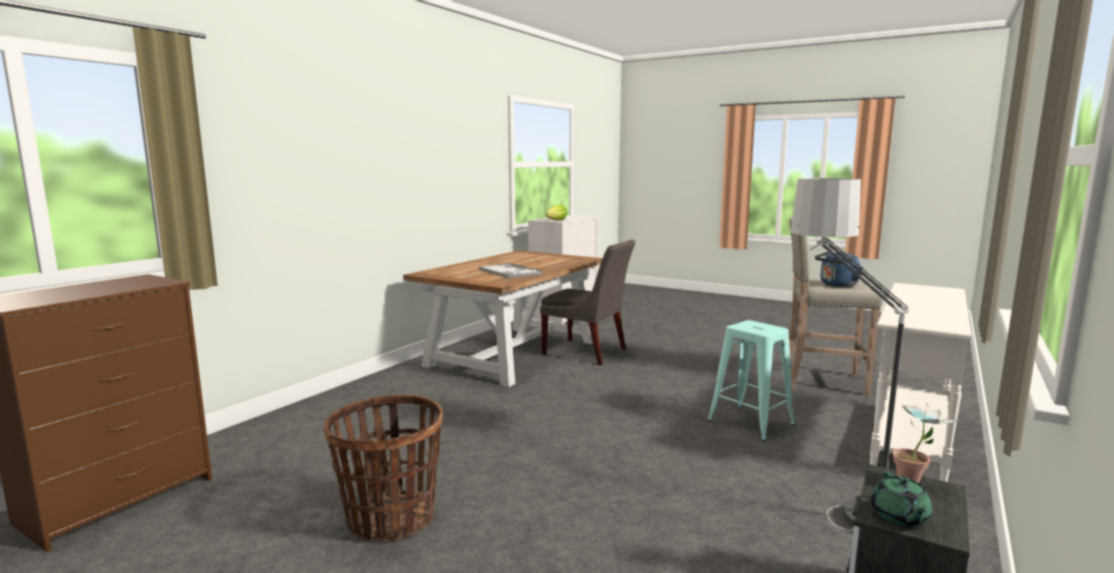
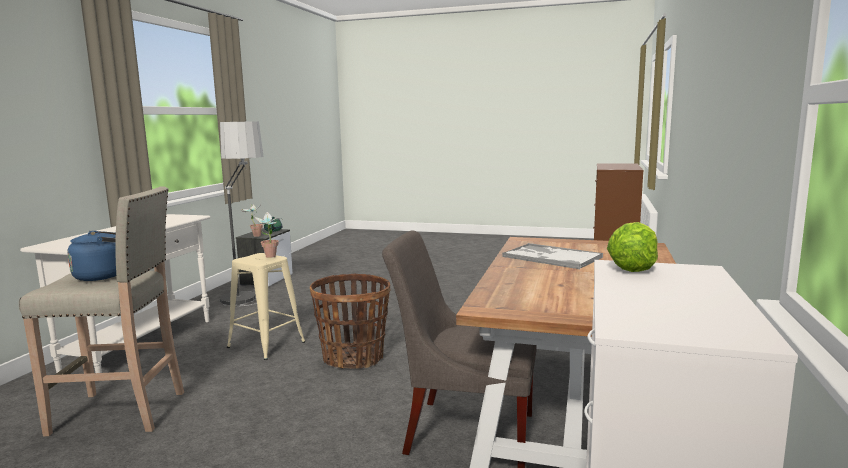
camera: 165 degrees right, 0 degrees up
basket [324,395,443,541] -> basket moved to [310,274,391,369]
turquoise stool [708,320,795,442] -> beige stool [227,253,306,360]
none -> potted plant [253,212,281,258]

